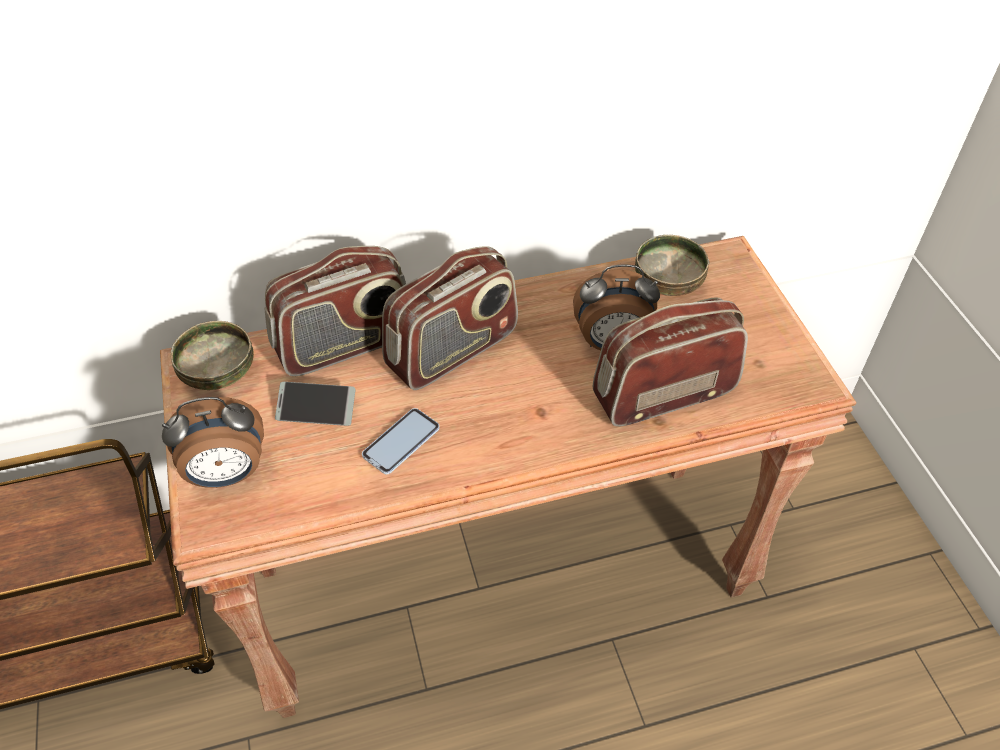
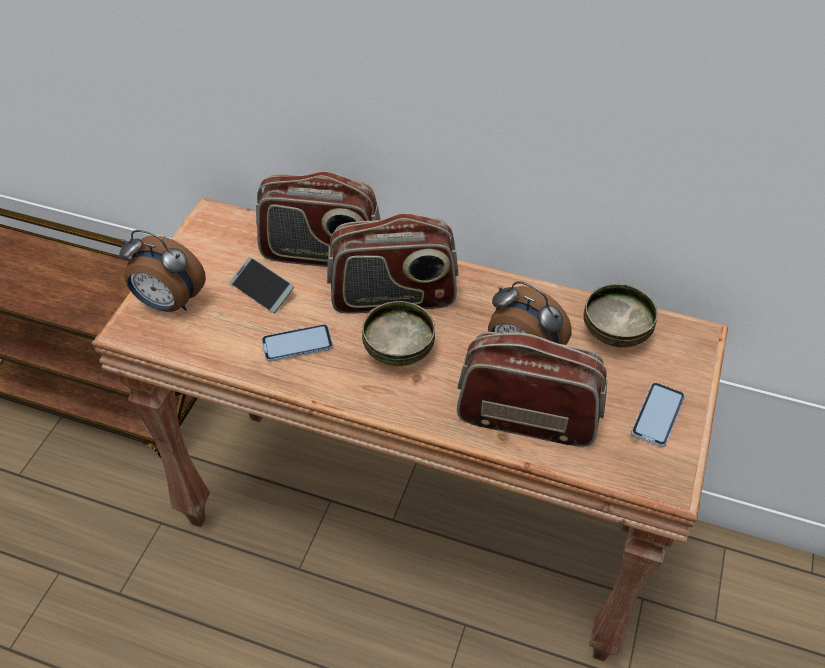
camera: 35 degrees right, 0 degrees up
bowl [171,321,254,390] -> bowl moved to [362,301,435,366]
none -> phone [631,382,685,447]

